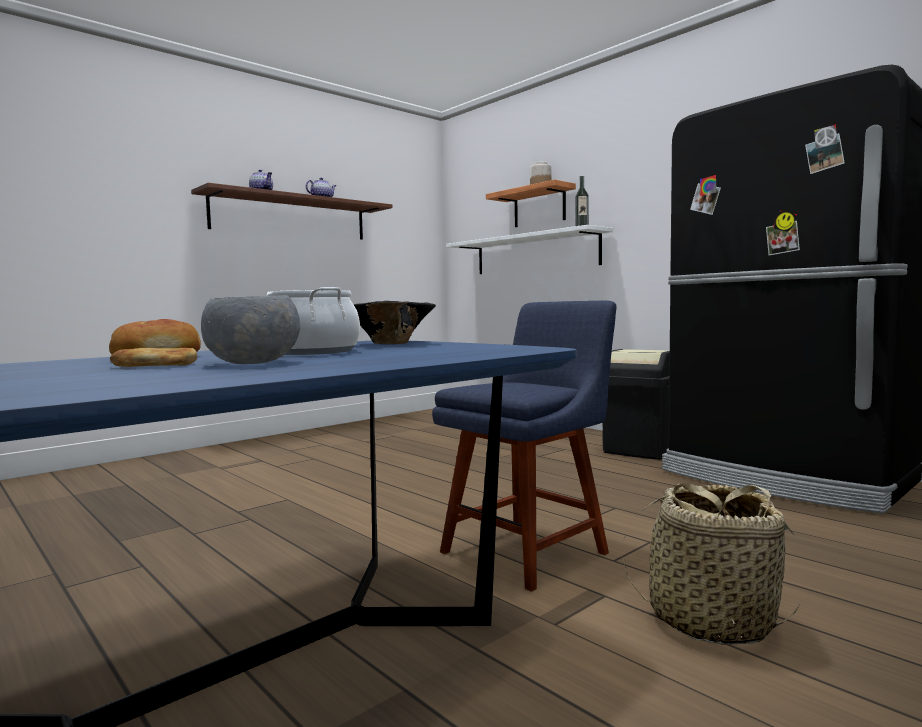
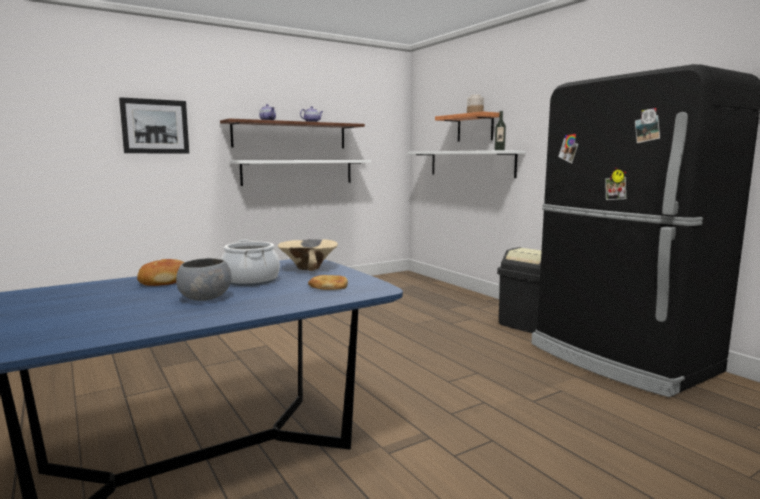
camera: 10 degrees right, 5 degrees up
bread [110,348,197,367] -> bread moved to [308,275,348,290]
black bowl [353,301,436,344] -> beige bowl [278,239,338,271]
blue chair [432,301,616,592] -> none
basket [623,483,801,645] -> none
none -> picture [119,97,189,154]
none -> white shelf [230,160,371,186]

